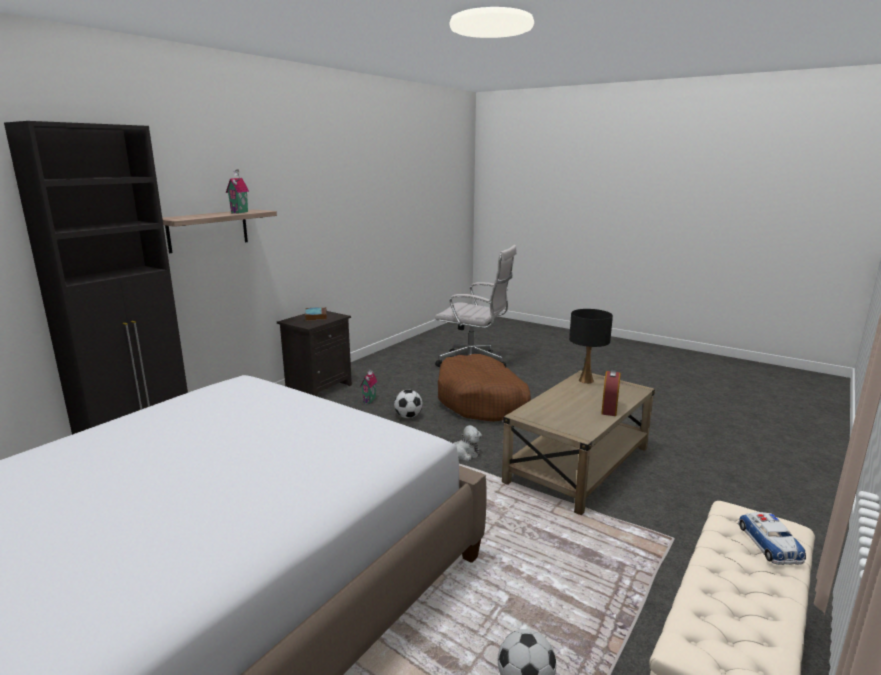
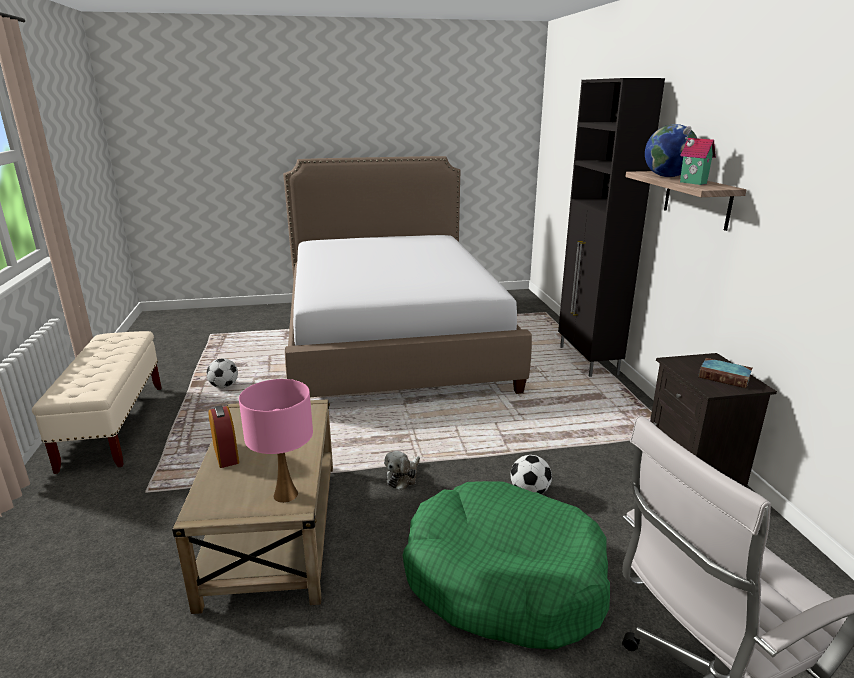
camera: 135 degrees right, 5 degrees up
toy house [360,369,378,404] -> none
brown dog bed [438,354,531,422] -> green dog bed [403,481,610,649]
black table lamp [569,309,613,384] -> pink table lamp [239,379,313,503]
toy car [738,512,806,565] -> none
none -> globe [645,124,698,177]

